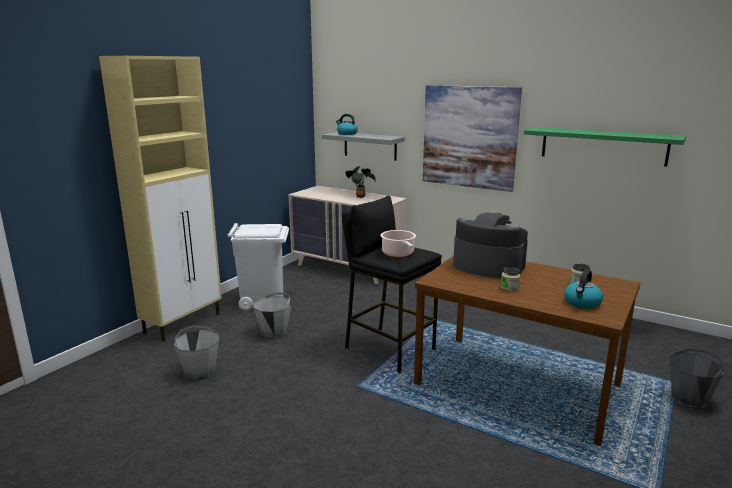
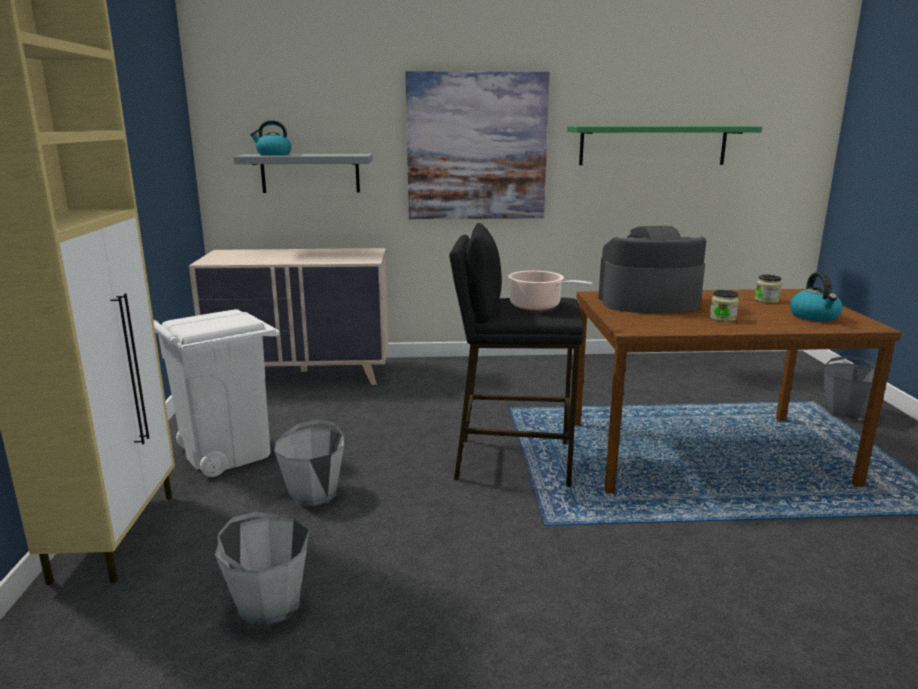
camera: 35 degrees left, 0 degrees up
potted plant [345,166,376,198] -> none

